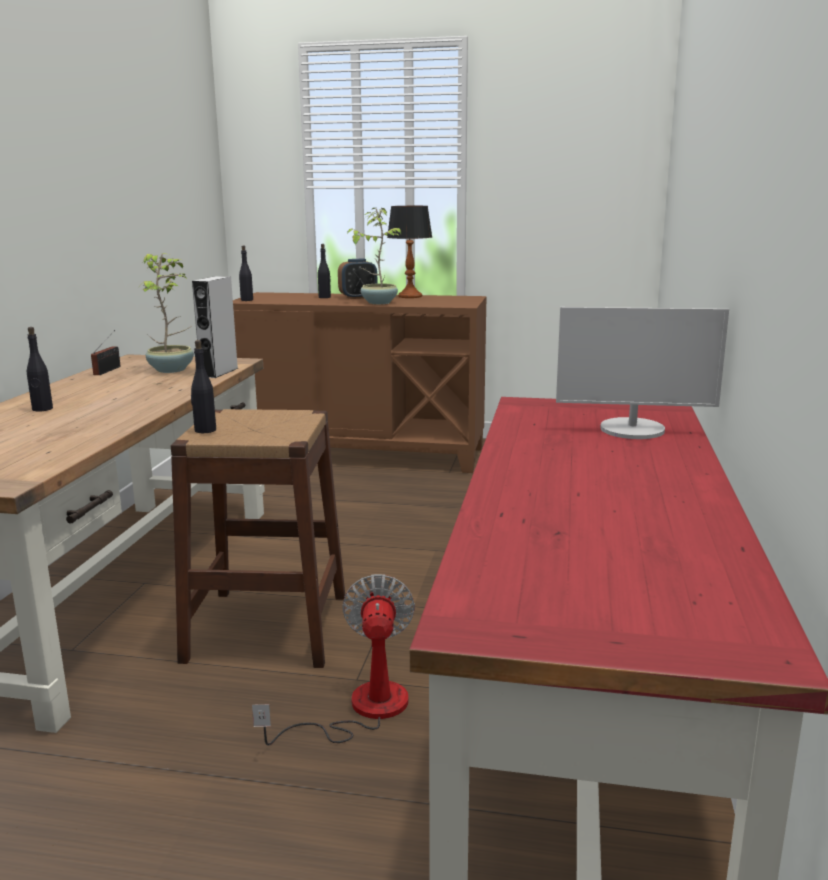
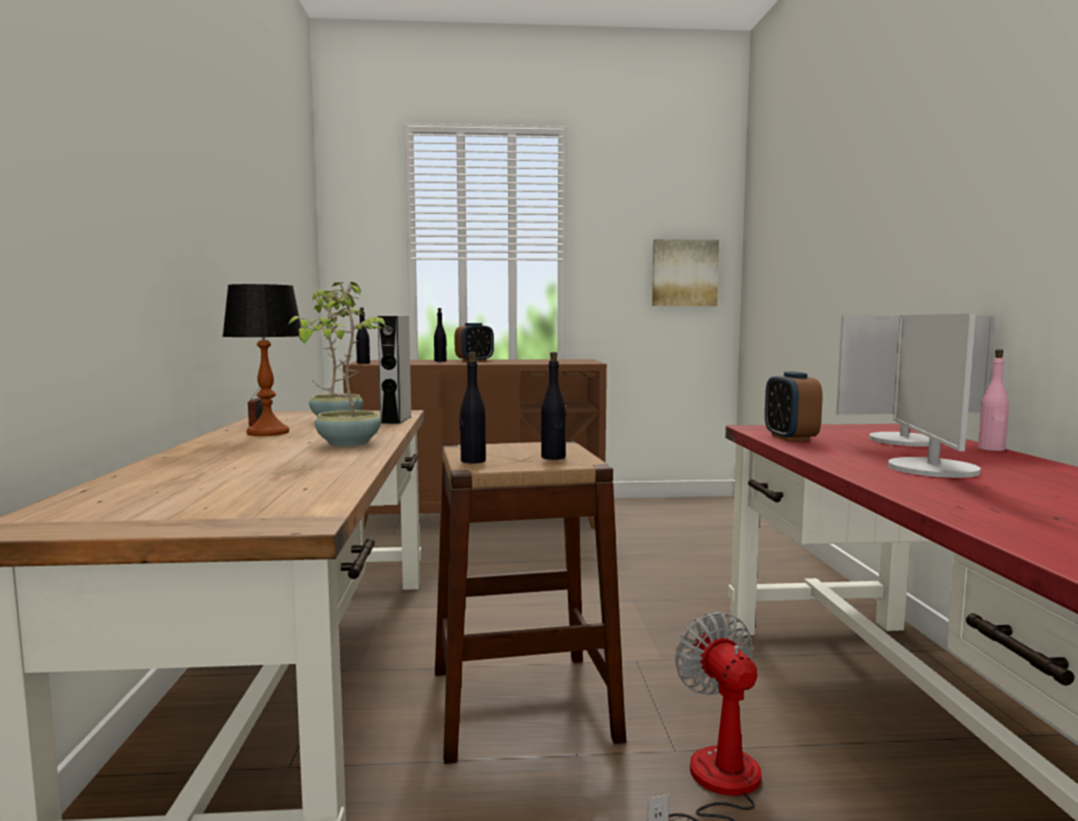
camera: 15 degrees left, 10 degrees down
black bottle [27,327,53,412] -> black bottle moved to [541,352,566,460]
potted plant [347,208,402,304] -> potted plant moved to [288,282,389,447]
table lamp [387,206,432,298] -> table lamp moved to [222,284,301,436]
none -> picture [652,239,719,306]
none -> alarm clock [765,372,822,441]
none -> monitor [888,314,981,478]
none -> pink bottle [978,349,1009,451]

